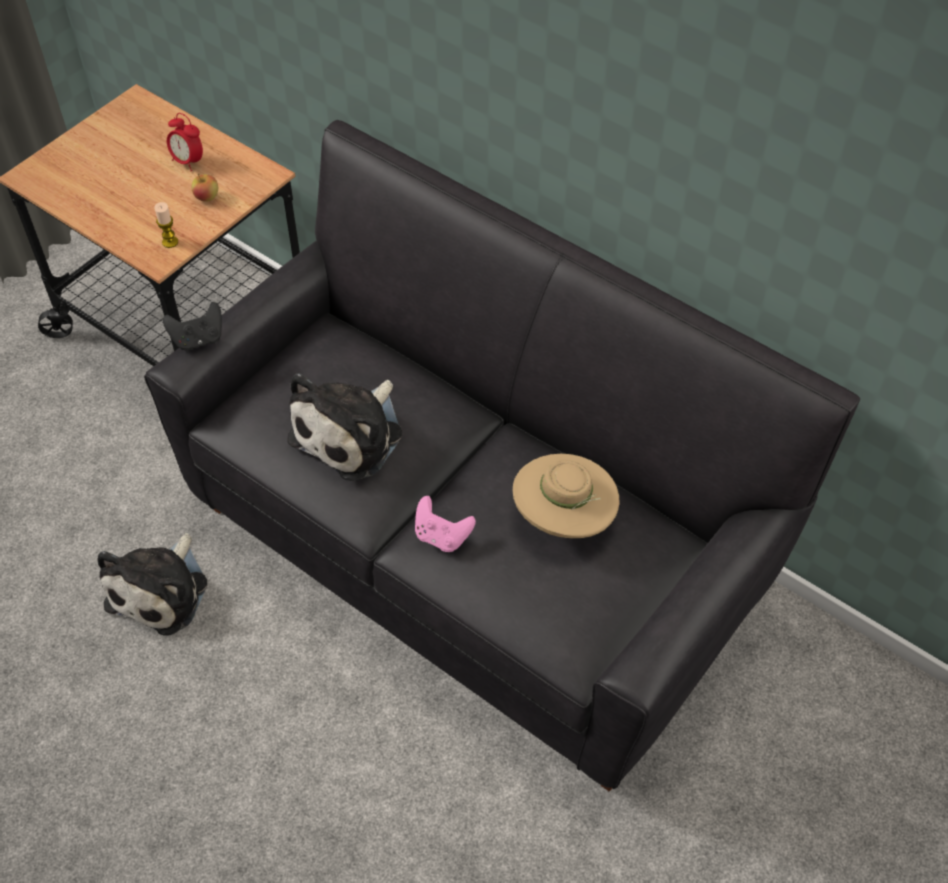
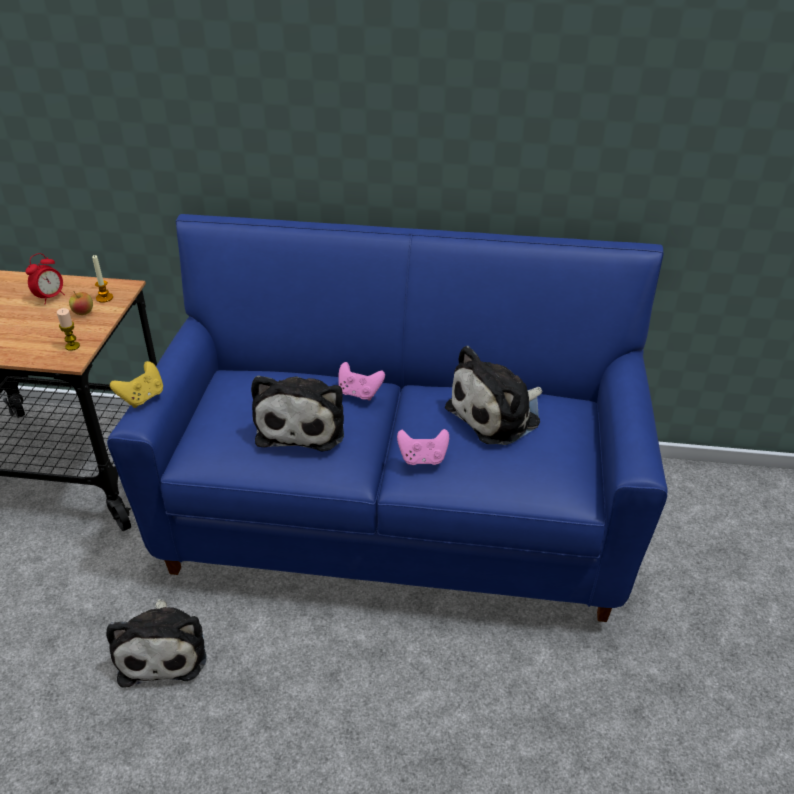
camera: 30 degrees left, 15 degrees down
black sofa [144,120,860,791] -> blue sofa [107,214,667,622]
black game controller [163,302,222,350] -> yellow game controller [110,361,163,408]
alarm clock [167,113,203,171] -> alarm clock turned 60 degrees counterclockwise [25,253,65,305]
beige hat [513,454,619,539] -> plush toy [445,346,542,445]
none -> candle [92,255,113,303]
none -> pink game controller [338,362,385,400]

